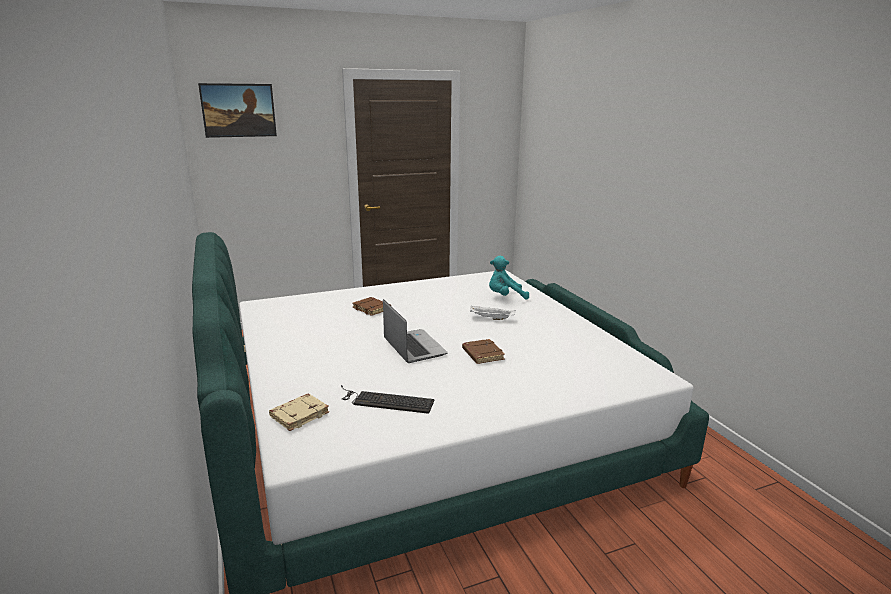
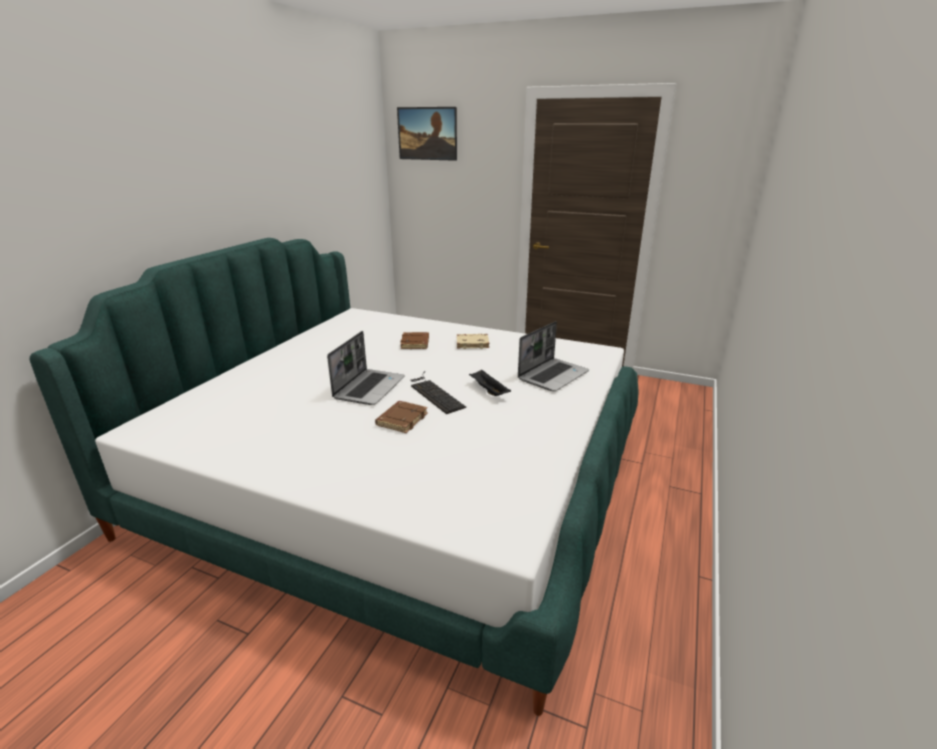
camera: 45 degrees right, 5 degrees up
beige book [269,393,329,431] -> beige book moved to [457,334,489,349]
keyboard [341,385,435,414] -> keyboard moved to [410,371,466,414]
white tray [470,305,516,320] -> black tray [469,369,511,396]
turquoise plush toy [489,256,529,300] -> laptop [518,321,589,391]

